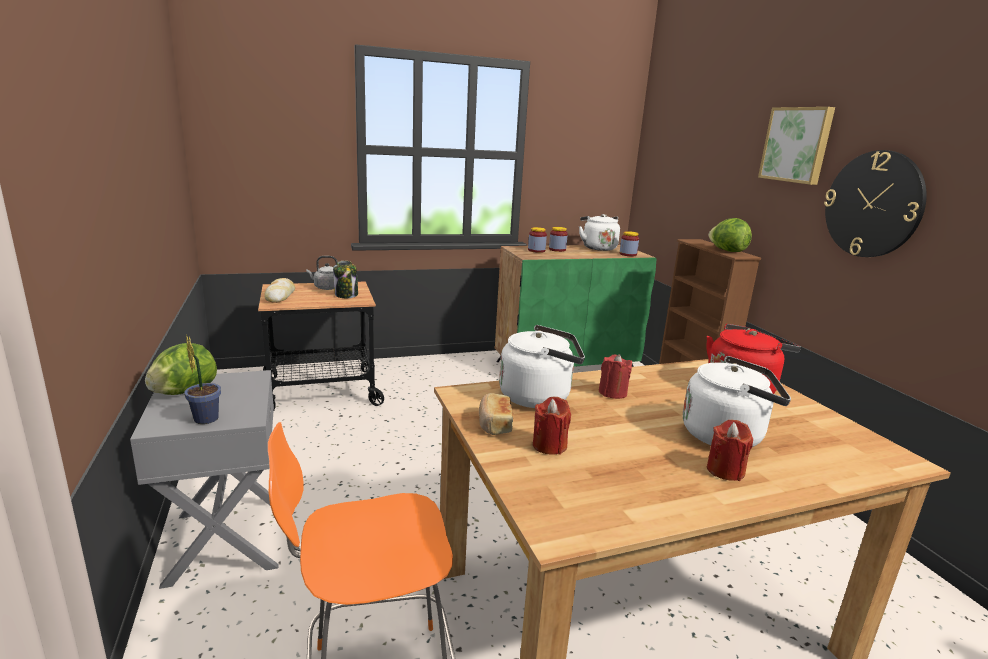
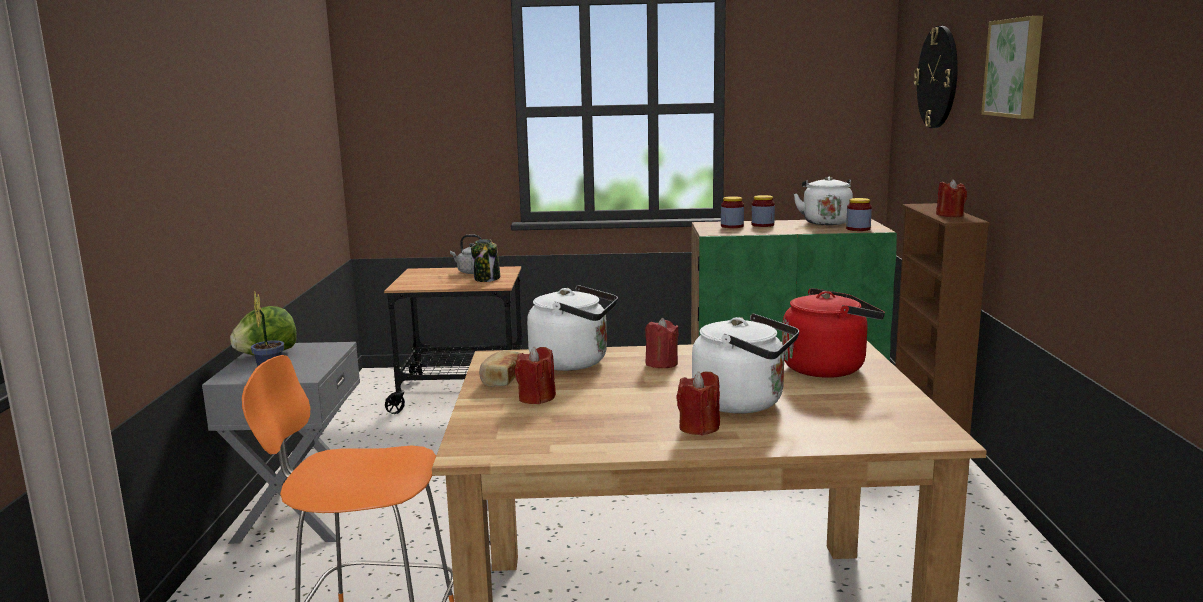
camera: 20 degrees right, 5 degrees down
bread [264,278,295,303] -> none
lettuce [709,218,752,252] -> red candle [936,179,967,217]
wall clock [824,150,927,257] -> wall clock moved to [914,26,958,128]

